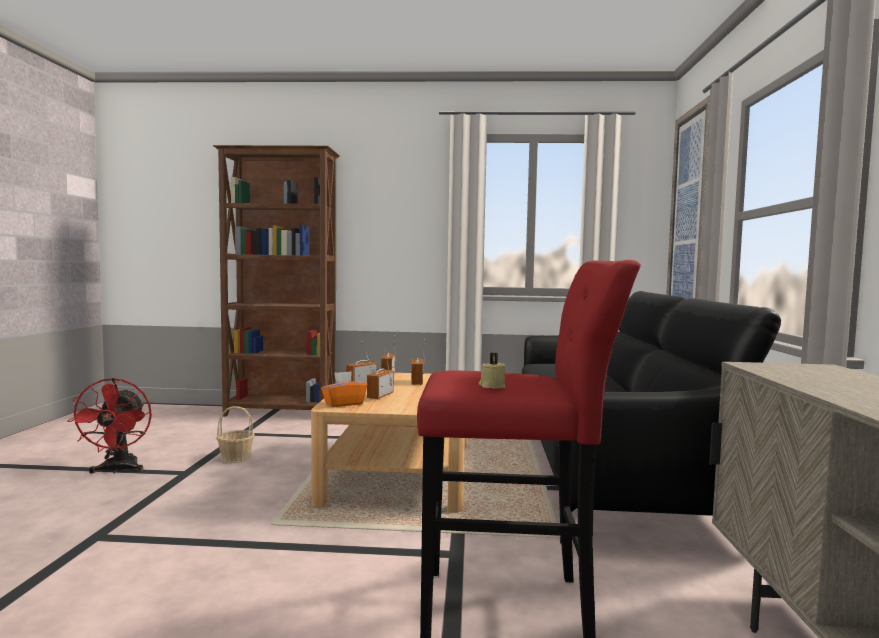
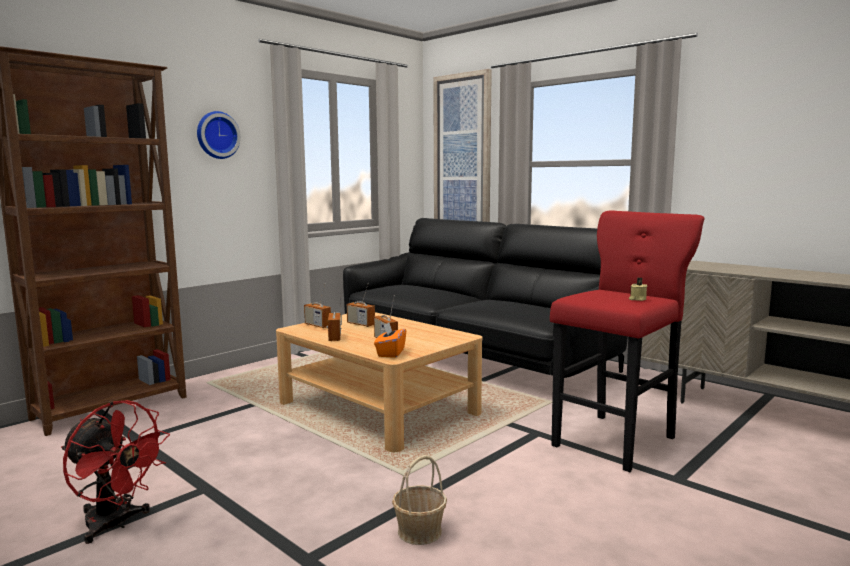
camera: 50 degrees left, 5 degrees up
basket [216,406,255,463] -> basket moved to [392,455,447,545]
none -> wall clock [197,111,241,159]

